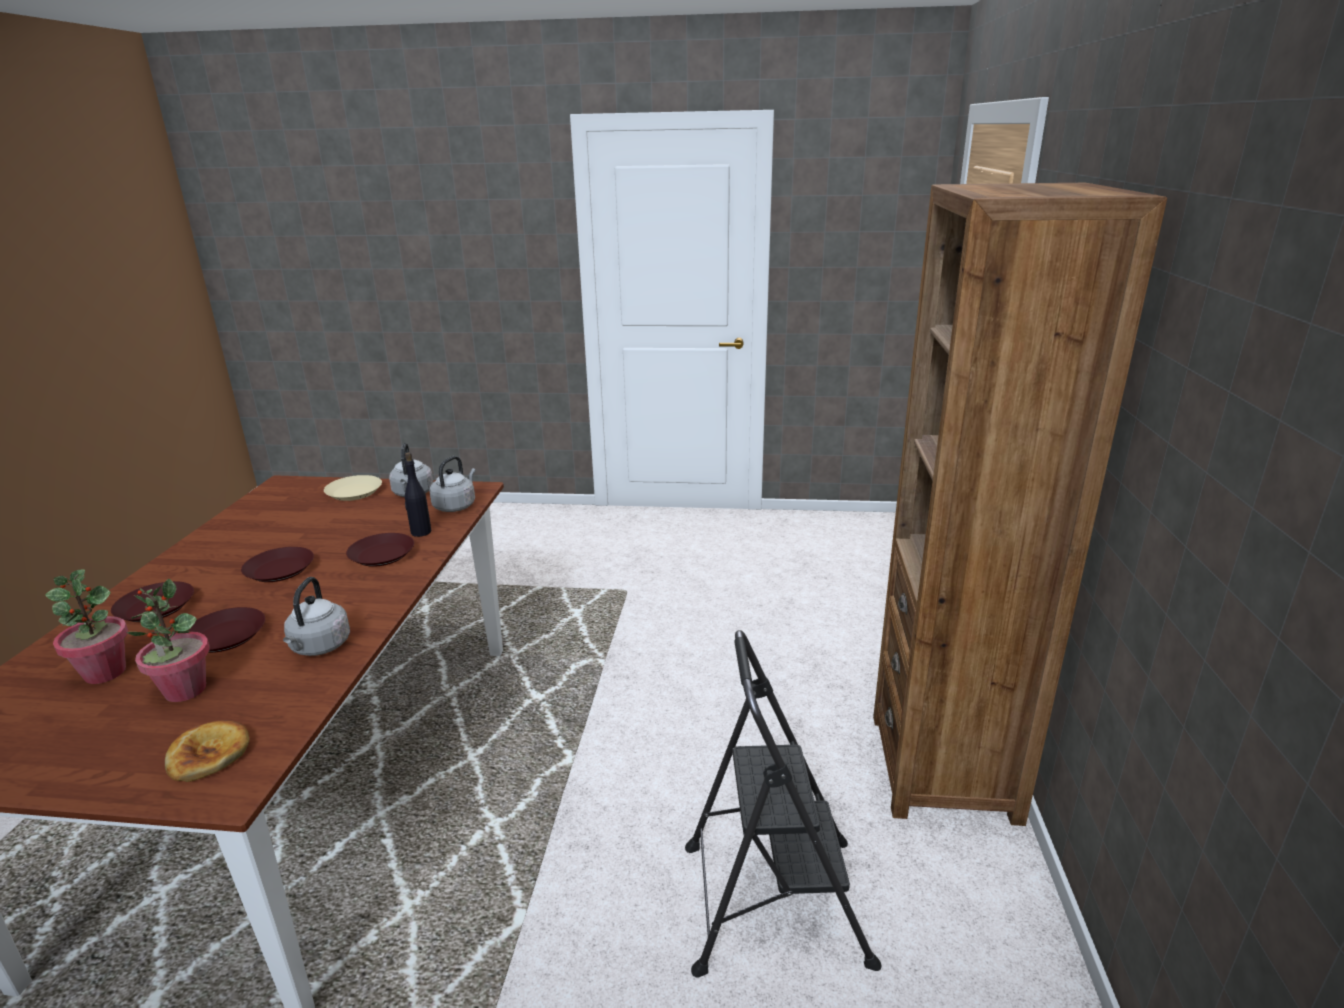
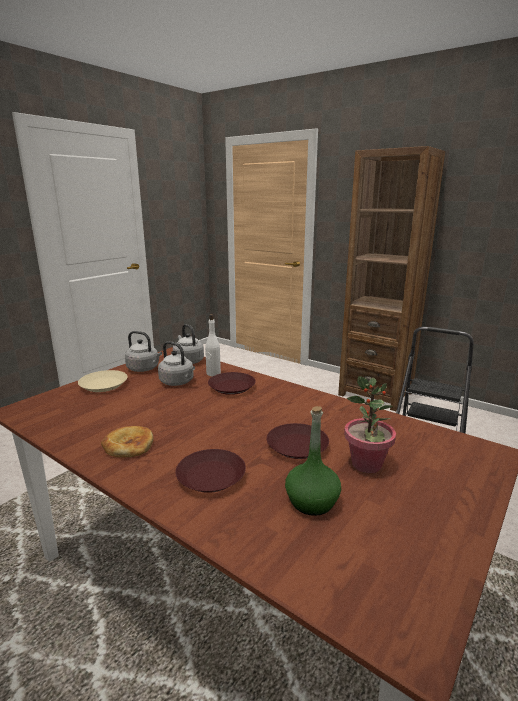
camera: 60 degrees left, 5 degrees down
potted plant [45,569,128,684] -> green bottle [285,406,341,516]
bread [165,720,249,782] -> bread moved to [101,426,153,457]
brown plate [241,547,314,582] -> none
grey kettle [283,577,350,656] -> grey kettle moved to [158,341,195,386]
black bottle [405,452,431,537] -> white bottle [205,314,221,376]

